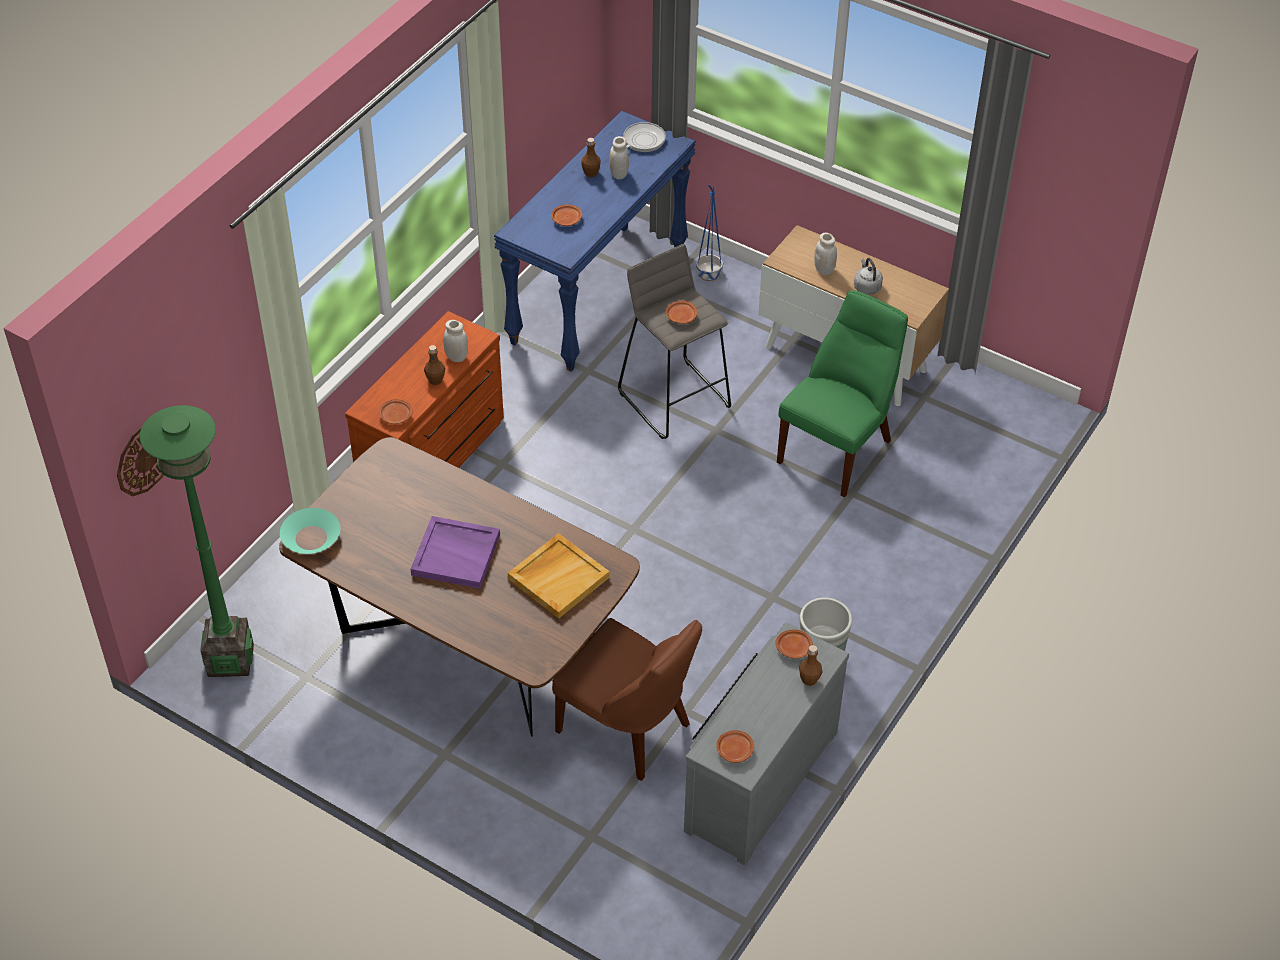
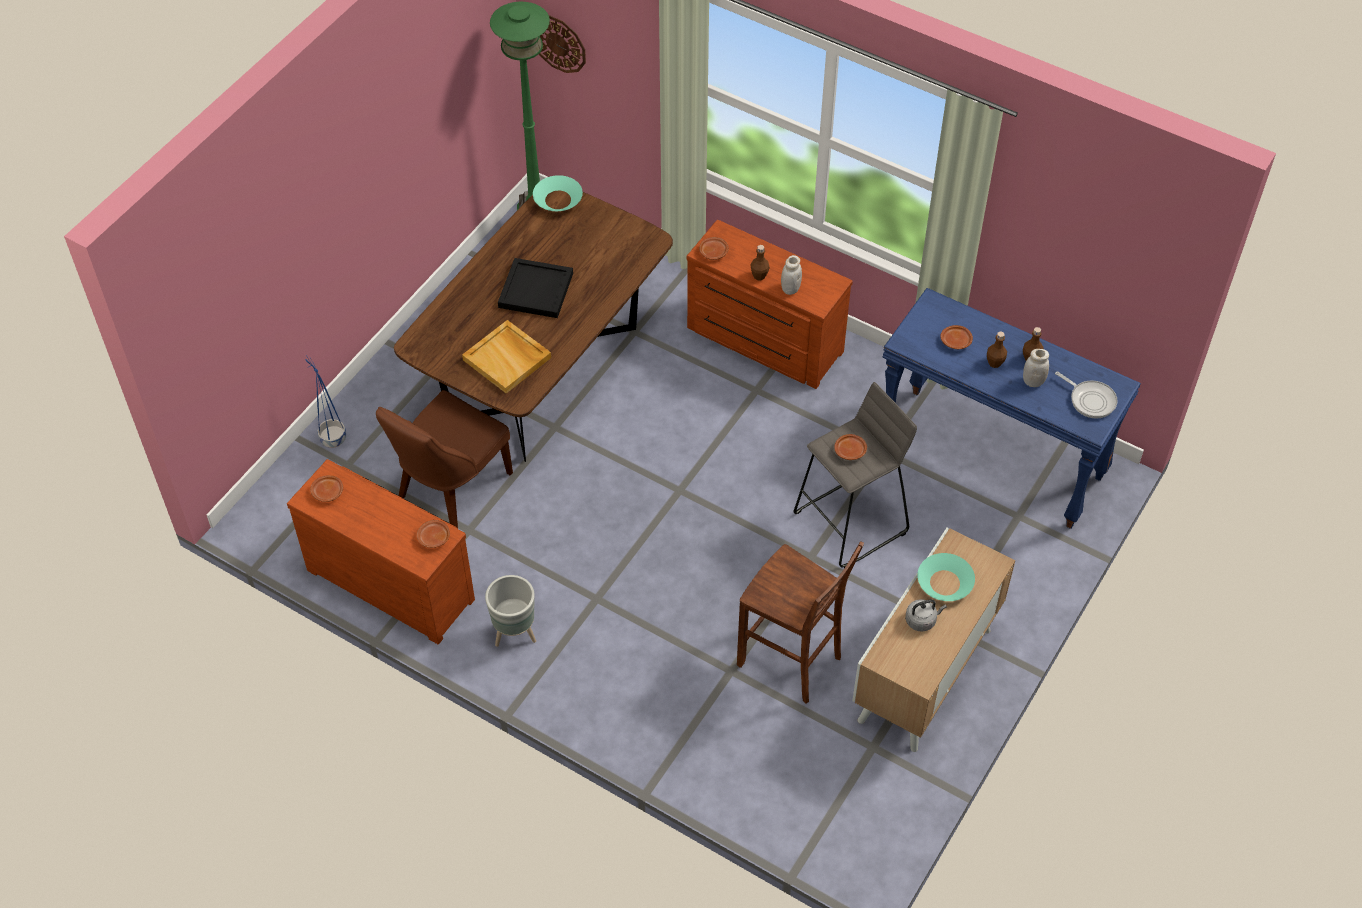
camera: 90 degrees right, 5 degrees up
purple tray [411,516,500,589] -> black tray [498,258,573,318]
grey dresser [684,622,849,865] -> brown dresser [287,459,475,644]
blue planter [696,185,723,281] -> blue planter moved to [305,355,346,448]
green chair [777,290,908,497] -> brown stool [737,541,864,704]
brown bottle [799,645,822,686] -> brown bottle moved to [987,331,1007,368]
white jar [814,233,837,275] -> turquoise bowl [917,553,975,601]

